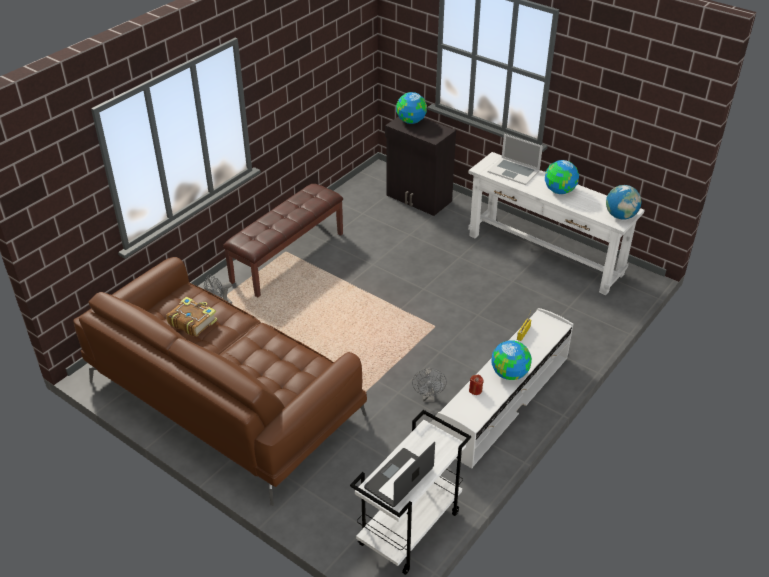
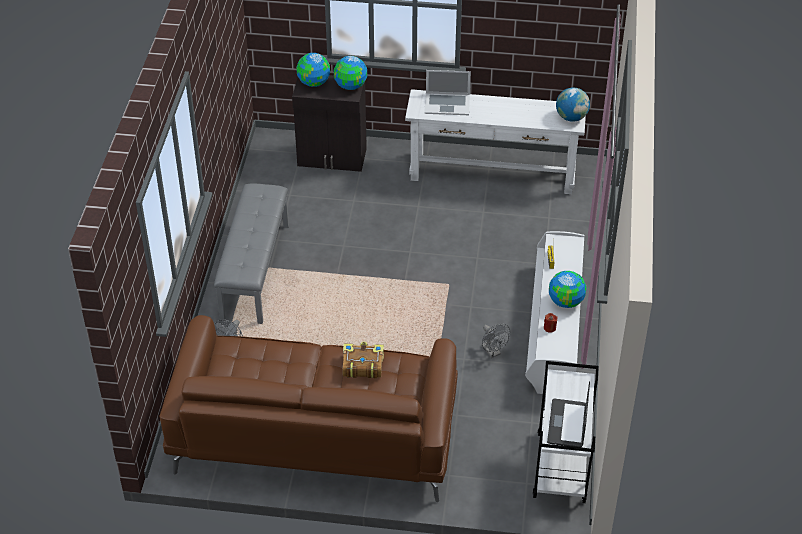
camera: 30 degrees left, 5 degrees up
book [166,296,217,337] -> book moved to [343,341,384,378]
brown bench [223,184,343,297] -> grey bench [214,183,289,324]
globe [545,160,579,194] -> globe moved to [334,56,367,90]

